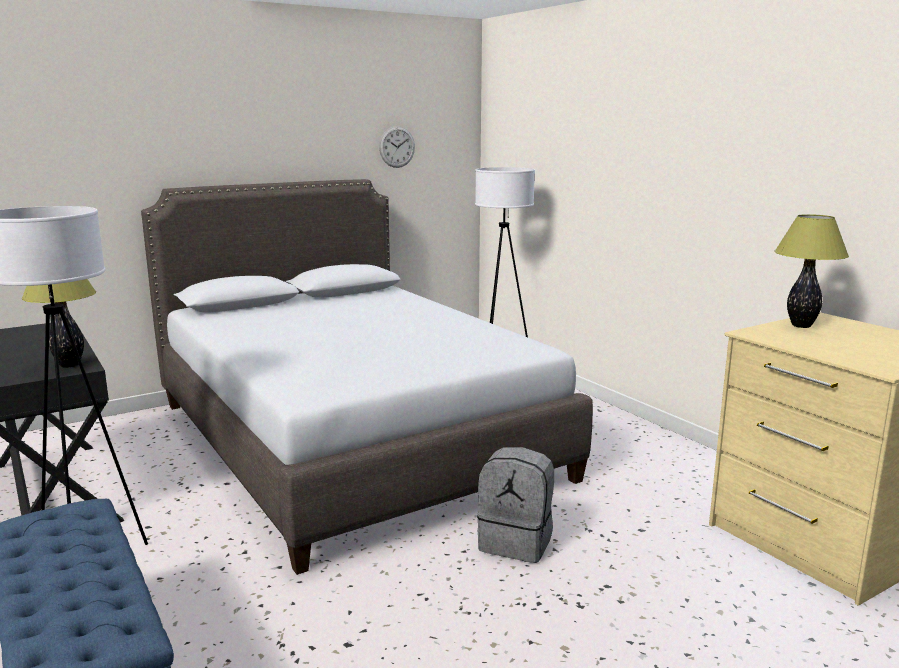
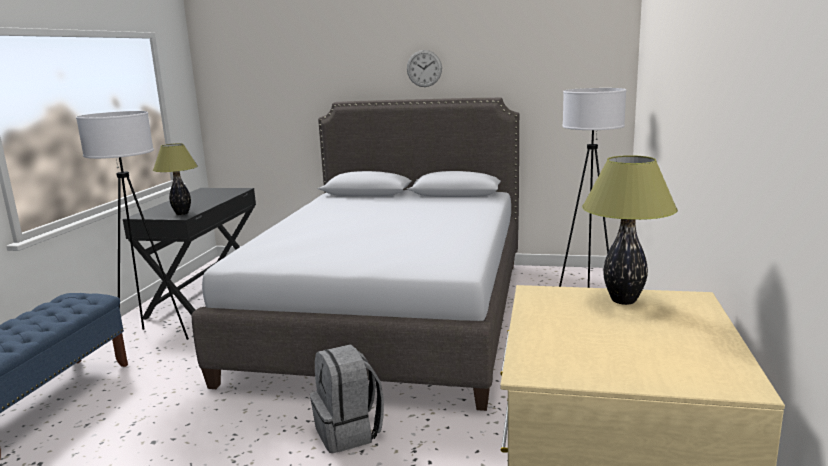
camera: 45 degrees right, 0 degrees up
wall clock [379,126,415,168] -> wall clock moved to [407,50,442,87]

